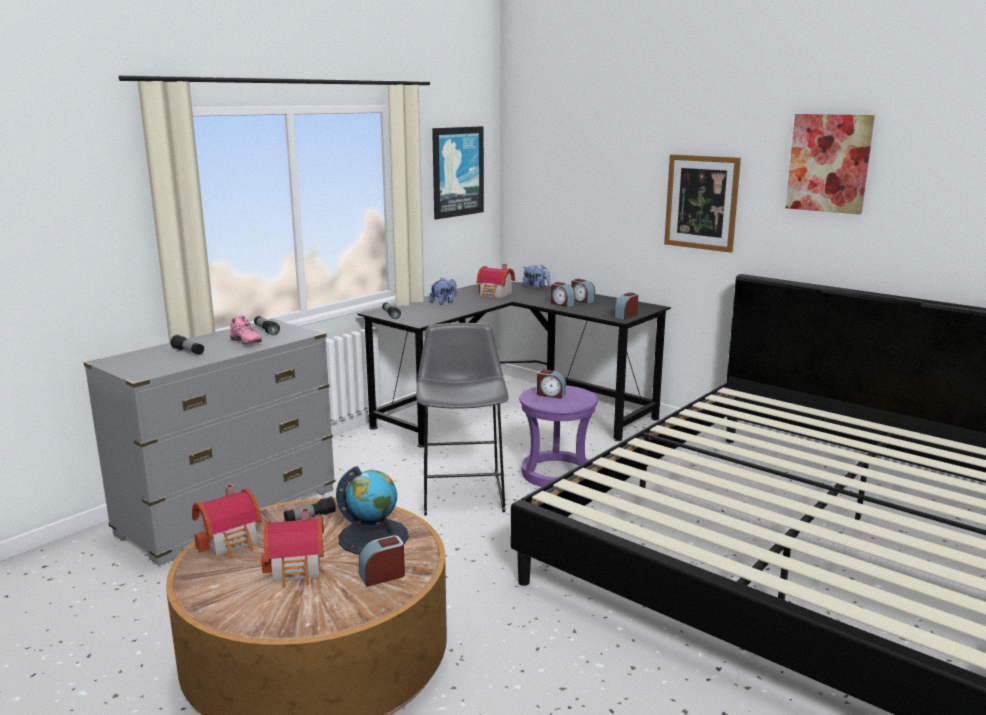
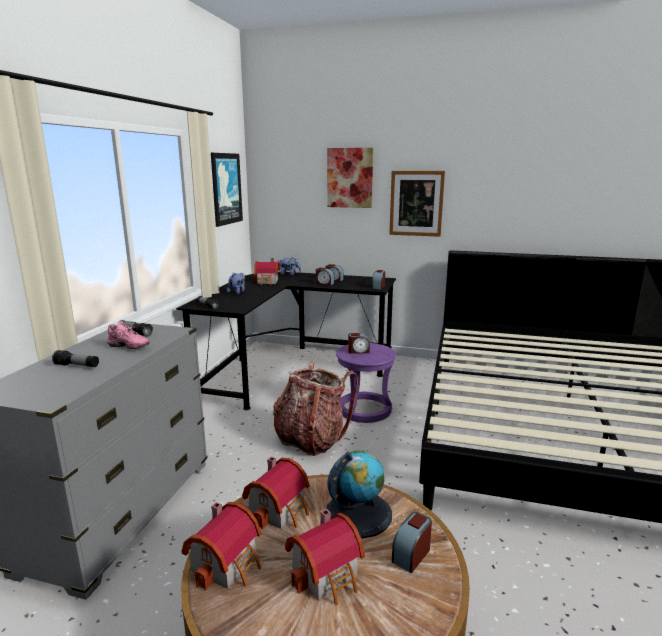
camera: 25 degrees left, 0 degrees up
flashlight [284,496,336,521] -> toy house [242,456,310,529]
grey stool [416,323,509,515] -> backpack [273,362,358,456]
picture [785,114,875,215] -> picture moved to [327,148,373,208]

